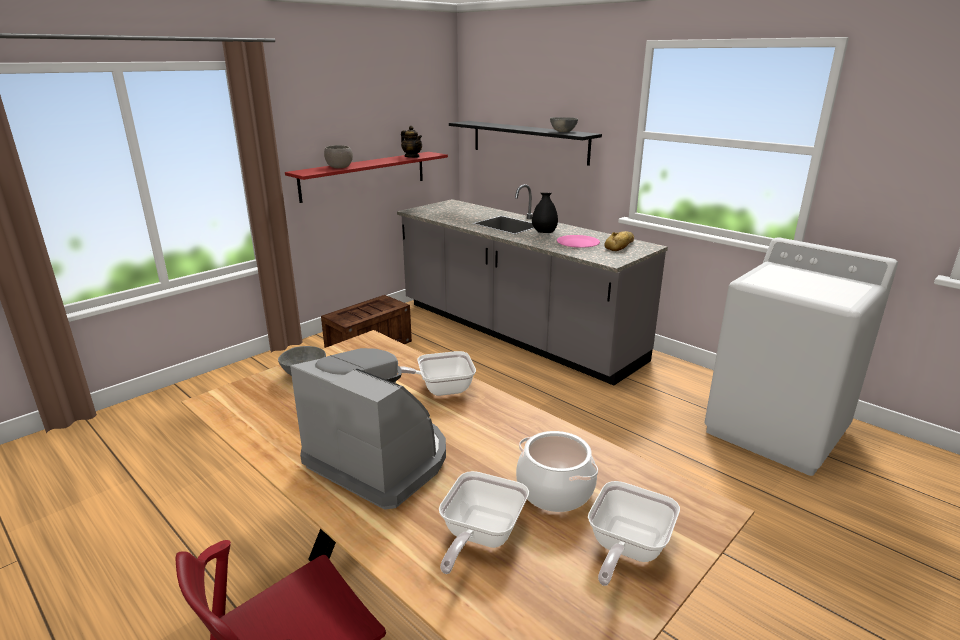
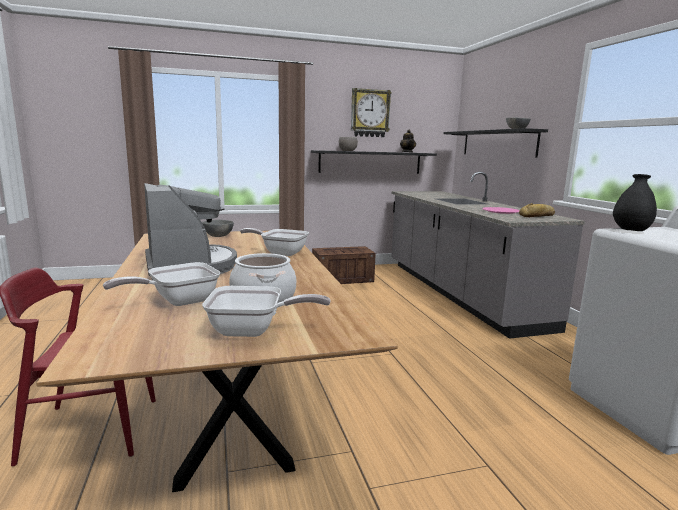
camera: 30 degrees right, 10 degrees down
red shelf [285,152,448,203] -> black shelf [311,150,437,174]
black vase [532,193,558,233] -> black vase moved to [613,174,657,231]
frying pan [588,481,680,586] -> frying pan turned 150 degrees counterclockwise [202,286,330,337]
none -> wall clock [351,88,392,137]

